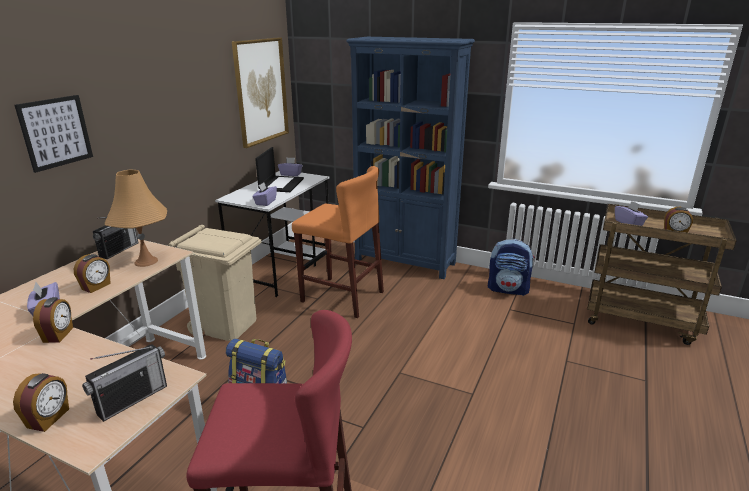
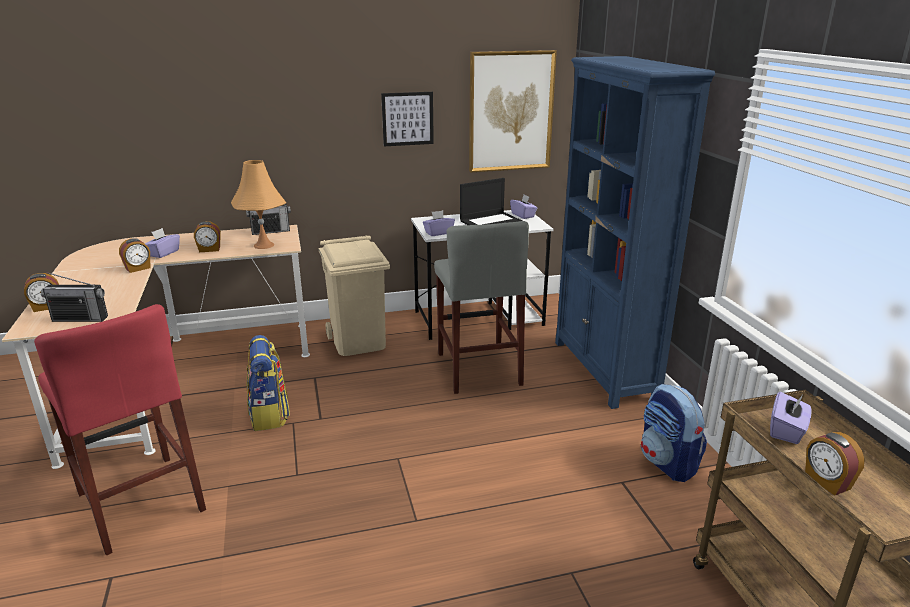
camera: 50 degrees right, 0 degrees up
picture [14,95,93,173] -> picture moved to [381,92,434,146]
orange stool [292,166,384,318] -> grey stool [434,221,529,394]

